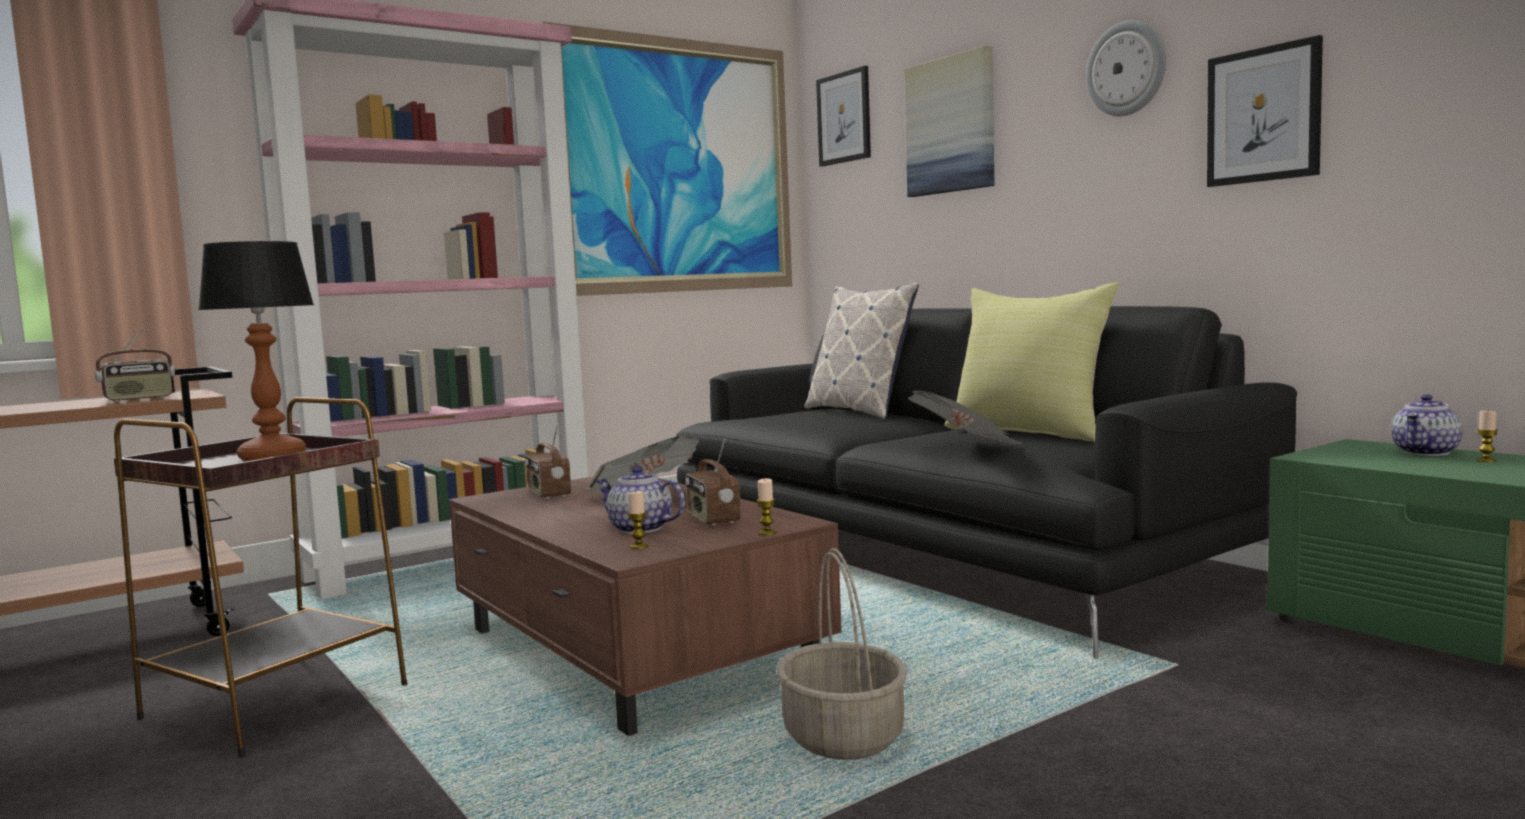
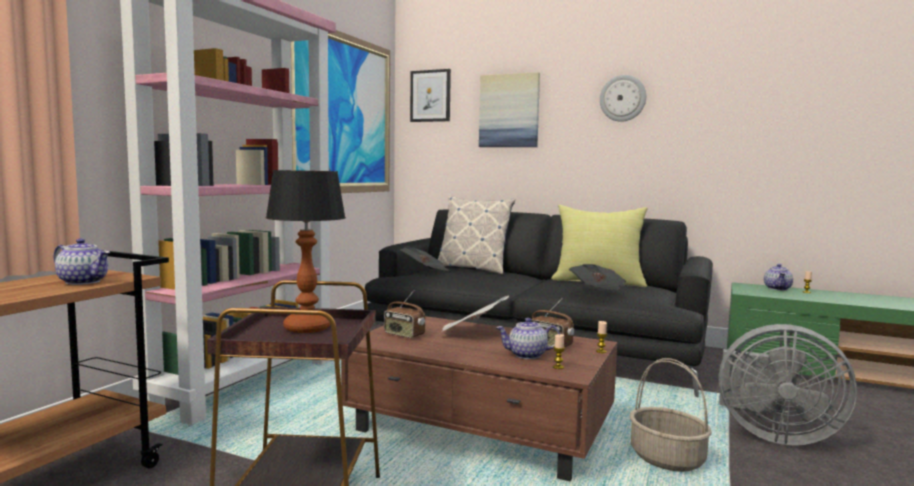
camera: 30 degrees left, 0 degrees up
radio [95,329,175,402] -> teapot [53,238,110,285]
picture [1207,35,1323,187] -> none
none -> newspaper [401,247,449,271]
none -> grey fan [719,324,857,445]

